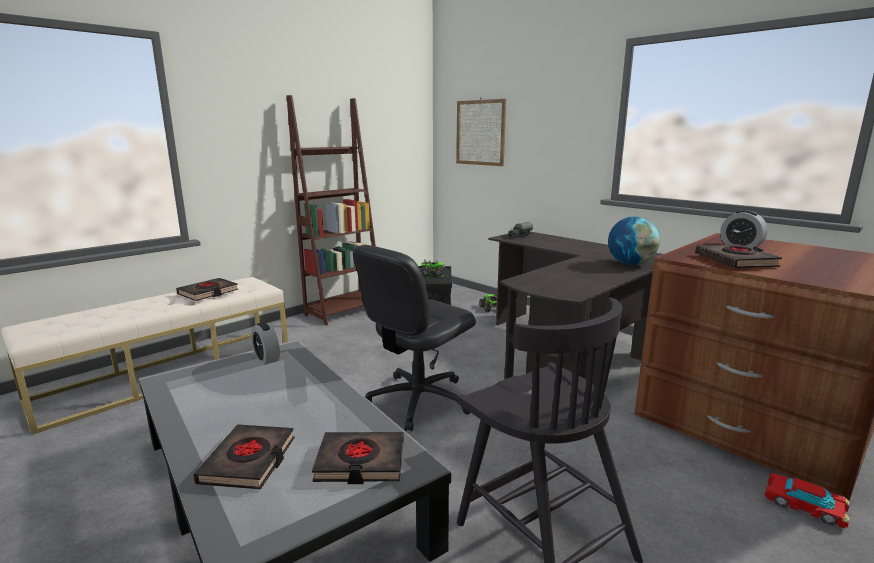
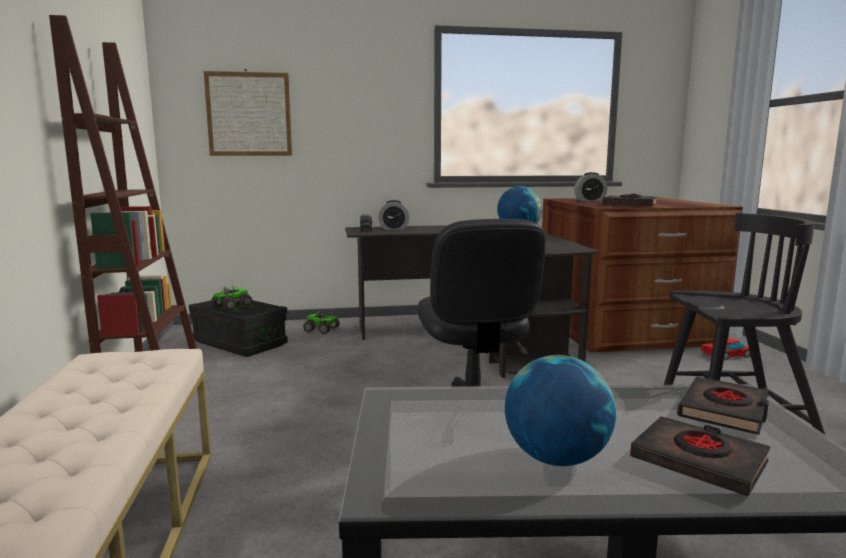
camera: 55 degrees left, 5 degrees down
black book [176,278,238,301] -> none
alarm clock [251,322,280,365] -> alarm clock moved to [378,200,409,230]
none -> globe [505,355,616,466]

